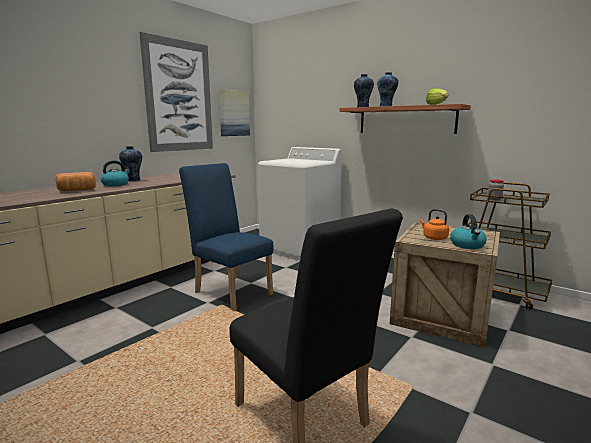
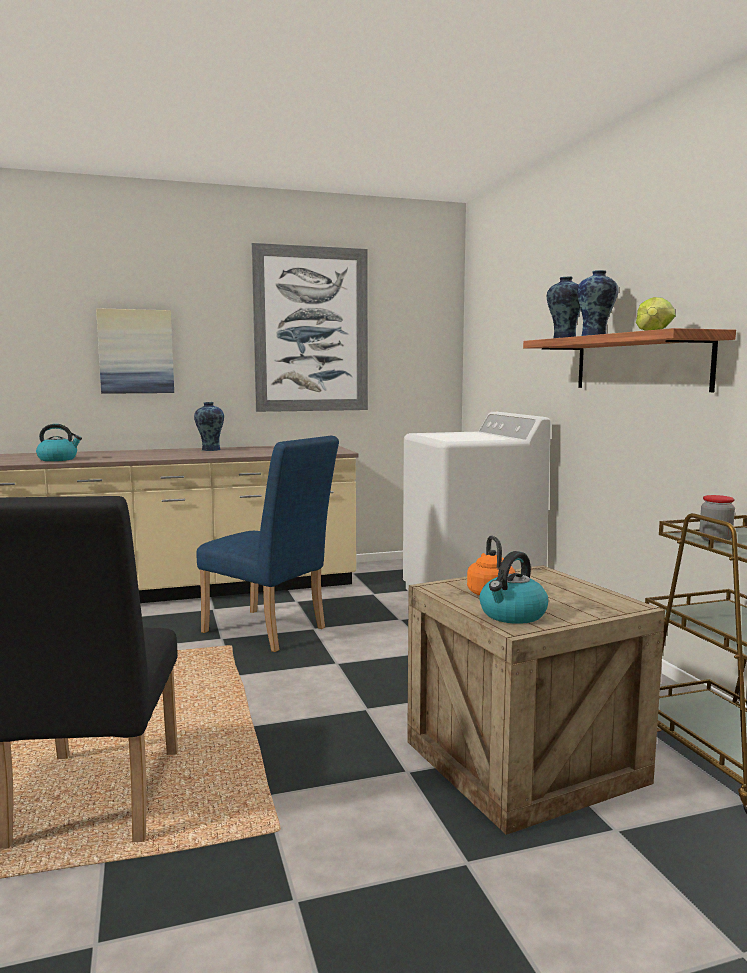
camera: 35 degrees right, 5 degrees down
bread [55,172,96,191] -> none
kettle [101,160,131,186] -> kettle moved to [36,424,82,461]
blue chair [179,163,273,311] -> blue chair turned 135 degrees clockwise [196,436,339,652]
picture [219,89,250,136] -> picture moved to [96,308,174,394]

